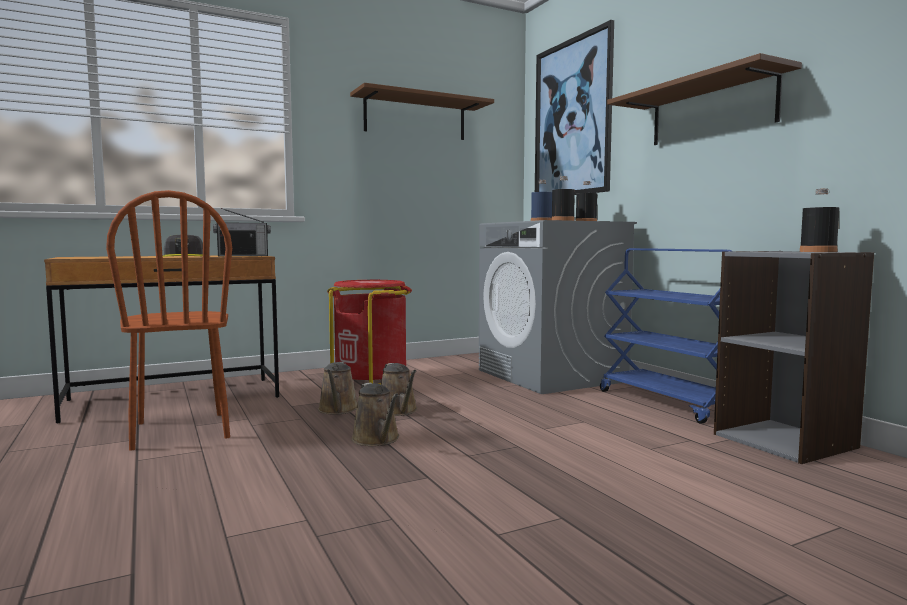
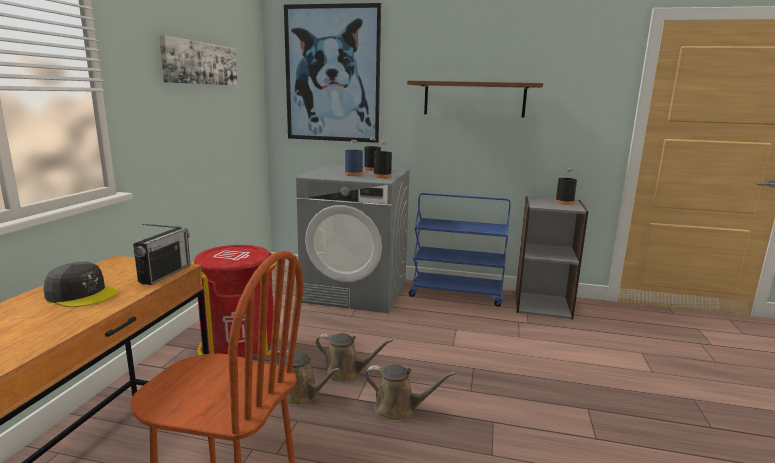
camera: 50 degrees left, 10 degrees up
brown shelf [350,83,494,140] -> picture [159,35,237,86]

